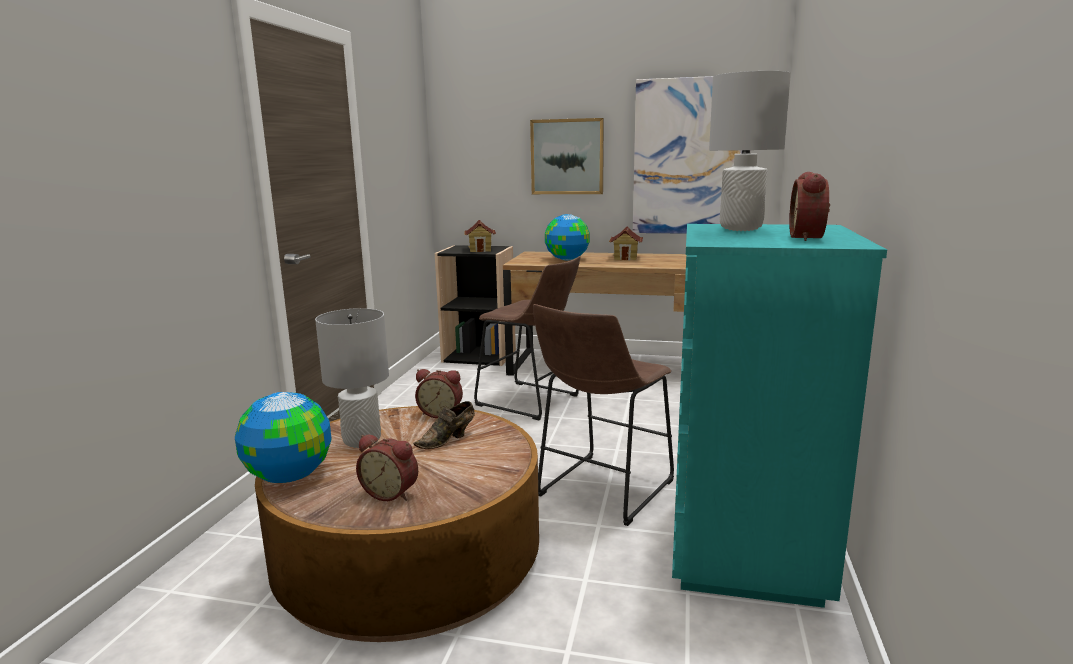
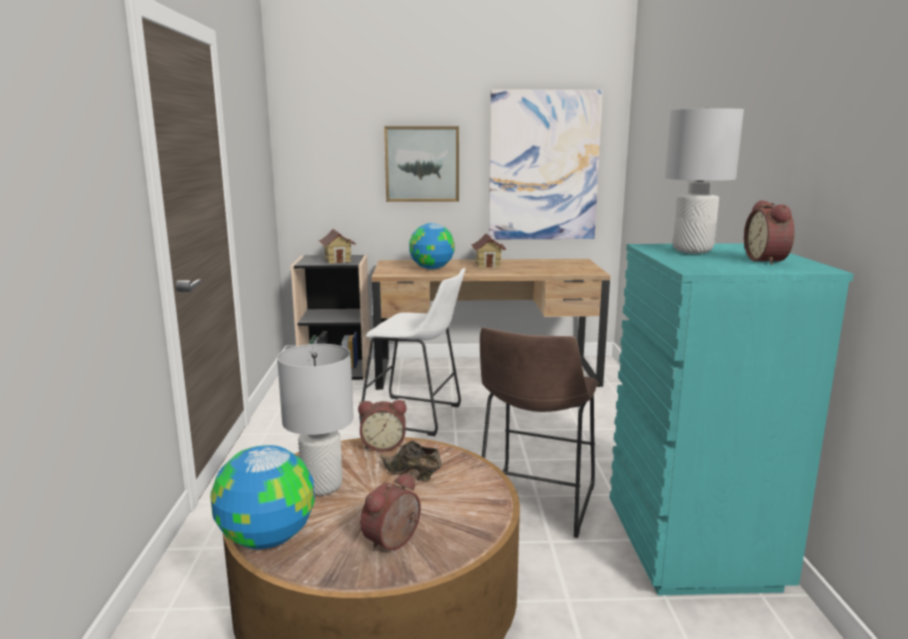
camera: 15 degrees left, 0 degrees up
alarm clock [356,435,418,501] -> alarm clock turned 120 degrees clockwise [360,473,421,552]
brown shoe [413,401,475,449] -> brown shoe turned 90 degrees clockwise [380,441,442,481]
brown stool [474,256,581,420] -> white stool [359,268,465,436]

